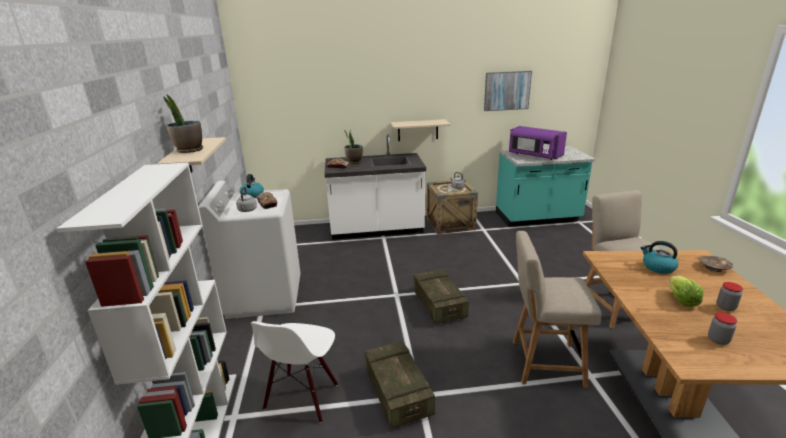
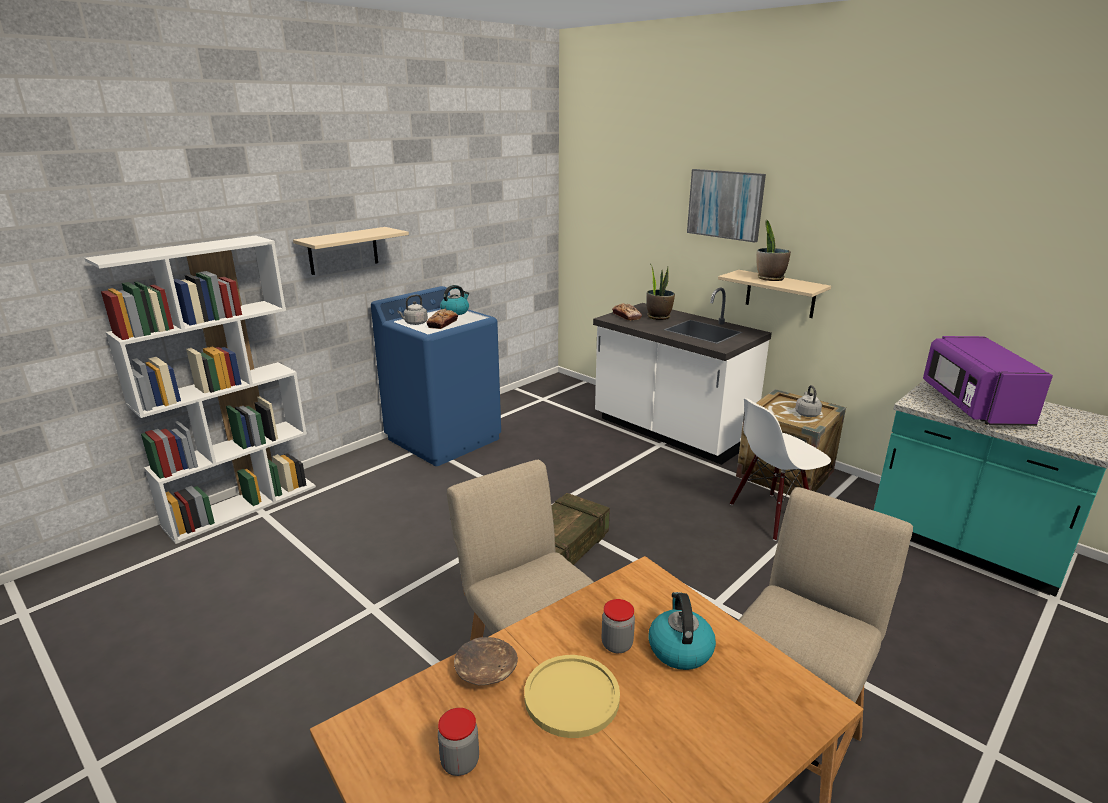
camera: 50 degrees right, 0 degrees up
potted plant [163,94,203,153] -> potted plant moved to [757,220,791,281]
white washing machine [198,181,301,319] -> blue washing machine [371,286,501,466]
white chair [251,321,338,423] -> white chair moved to [730,398,831,541]
crate [365,341,435,429] -> none
picture [484,71,532,111] -> picture moved to [687,169,766,243]
lettuce [669,276,704,307] -> yellow plate [524,655,620,738]
brown bowl [699,256,733,272] -> brown bowl moved to [454,637,518,685]
jar [716,282,743,311] -> jar moved to [602,599,635,653]

